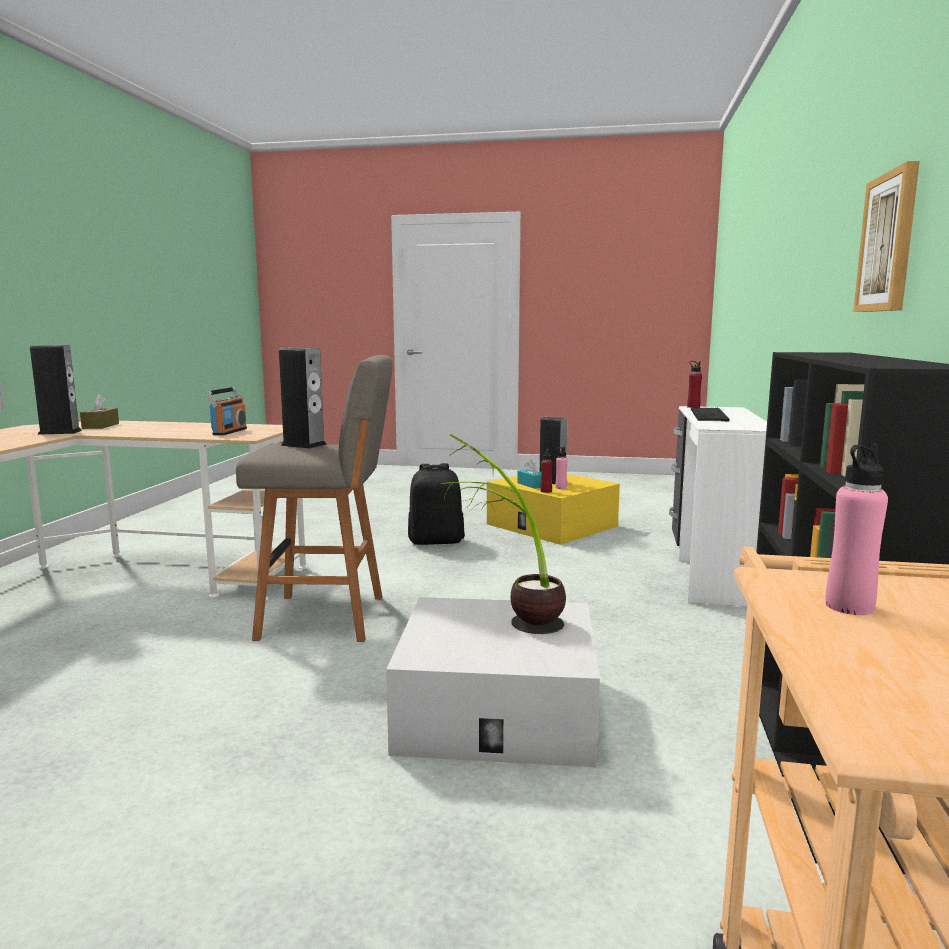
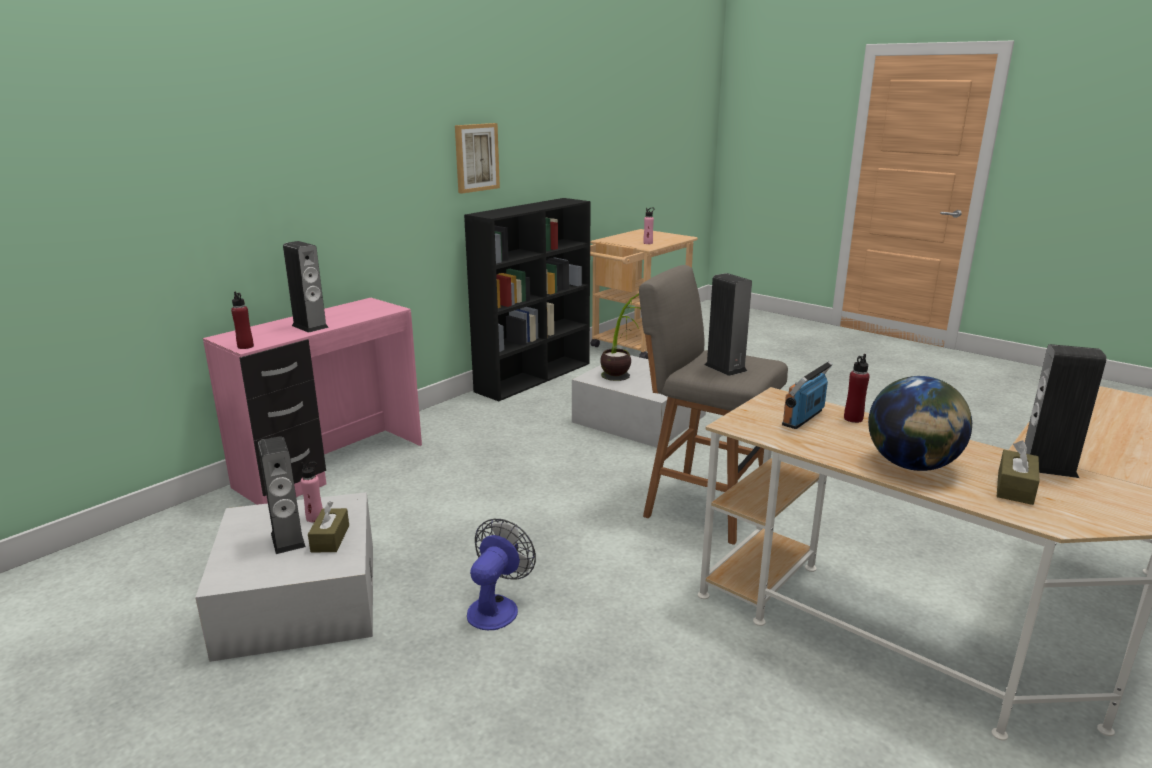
camera: 150 degrees left, 10 degrees up
black backpack [408,463,465,545] -> fan [467,519,536,630]
yellow storage box [487,471,620,545] -> white storage box [195,492,373,662]
turquoise tissue box [517,460,541,489] -> brown tissue box [308,501,349,552]
red bottle [540,449,553,493] -> red bottle moved to [844,354,870,423]
white desk [669,406,767,606] -> pink desk [203,298,422,505]
keyboard [691,408,730,421] -> speaker [283,241,329,333]
none -> globe [868,376,972,471]

